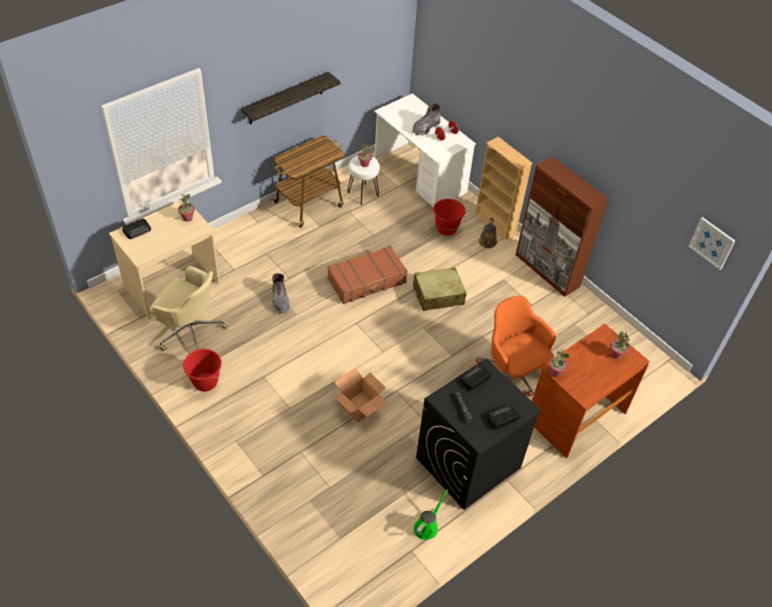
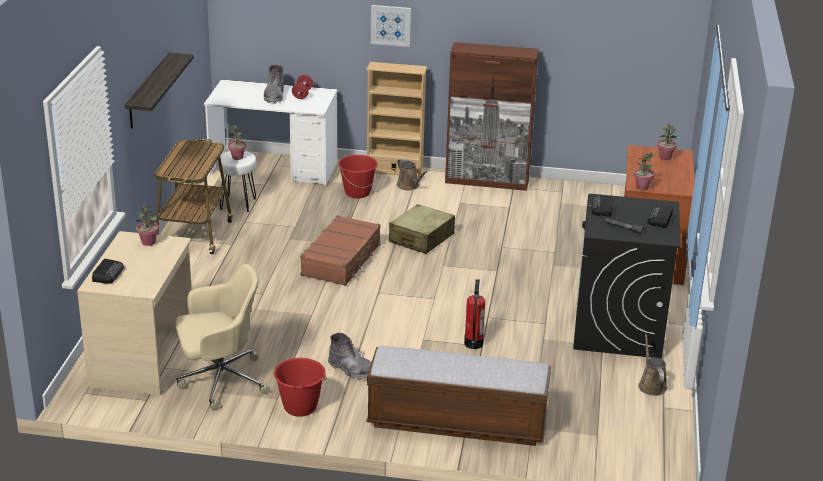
camera: 40 degrees left, 20 degrees down
grey boot [272,273,290,314] -> grey boot moved to [328,333,371,380]
cardboard box [335,368,388,422] -> fire extinguisher [464,279,485,349]
green watering can [414,489,448,540] -> brown watering can [638,334,667,396]
orange office chair [476,296,556,397] -> none
picture [688,217,735,270] -> picture moved to [371,5,411,47]
none -> bench [367,346,551,446]

